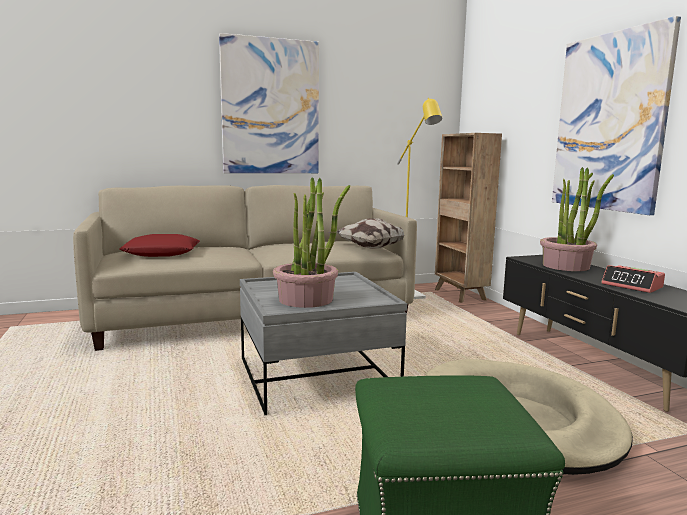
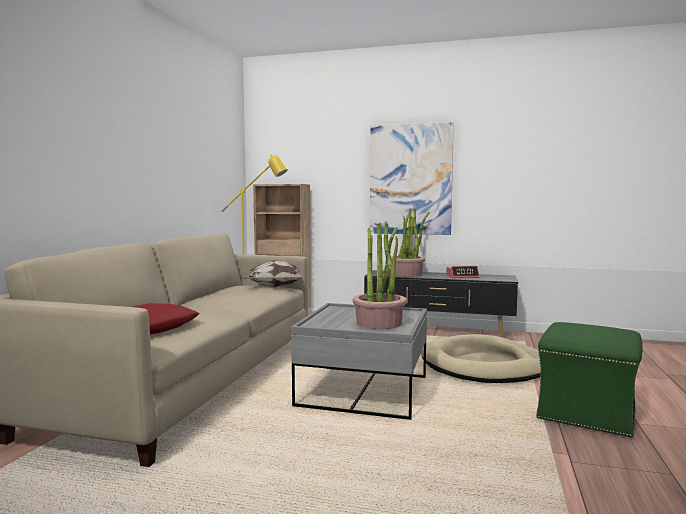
camera: 55 degrees left, 5 degrees down
picture [219,33,319,173] -> none

